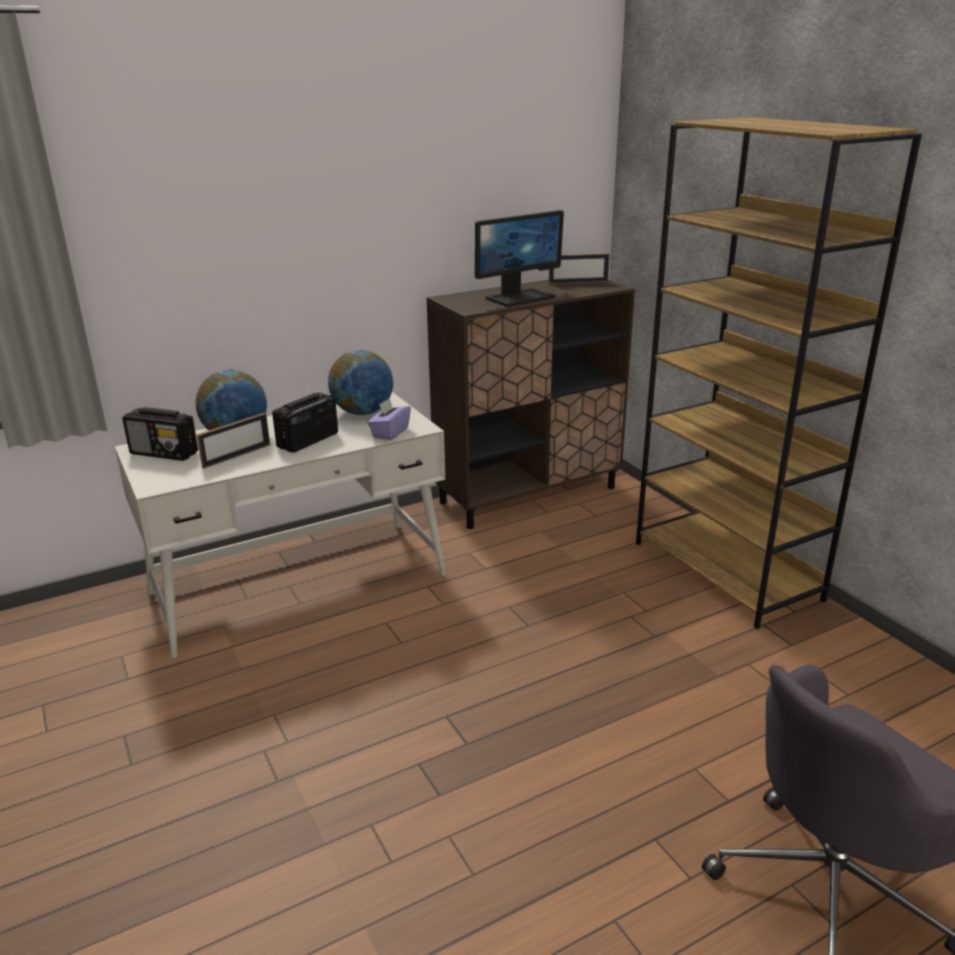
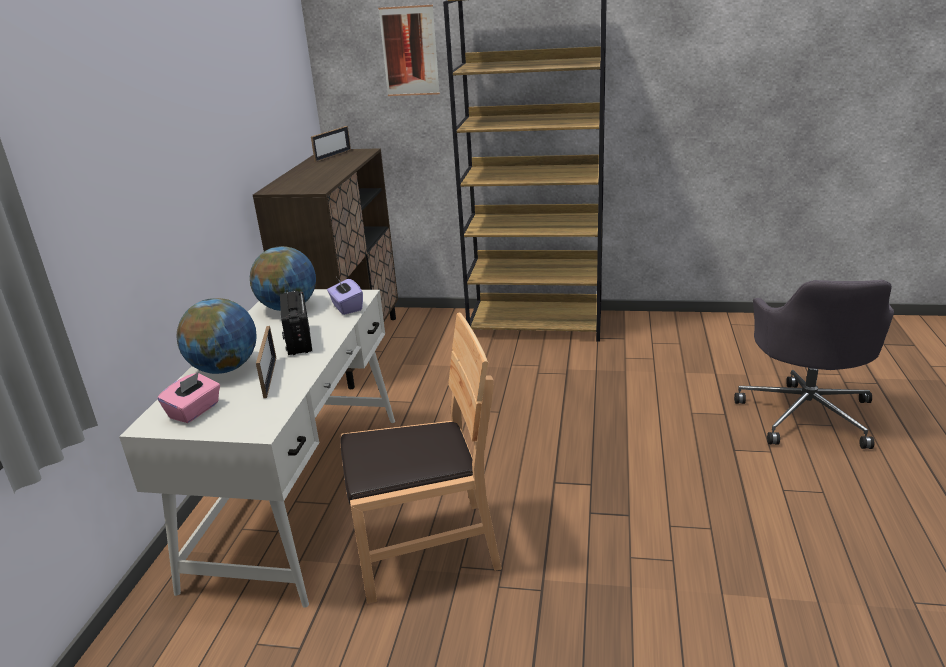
camera: 50 degrees left, 0 degrees up
radio [122,407,198,461] -> pink tissue box [158,372,220,423]
monitor [475,210,564,307] -> none
none -> brown chair [340,313,502,604]
none -> picture [378,5,440,96]

